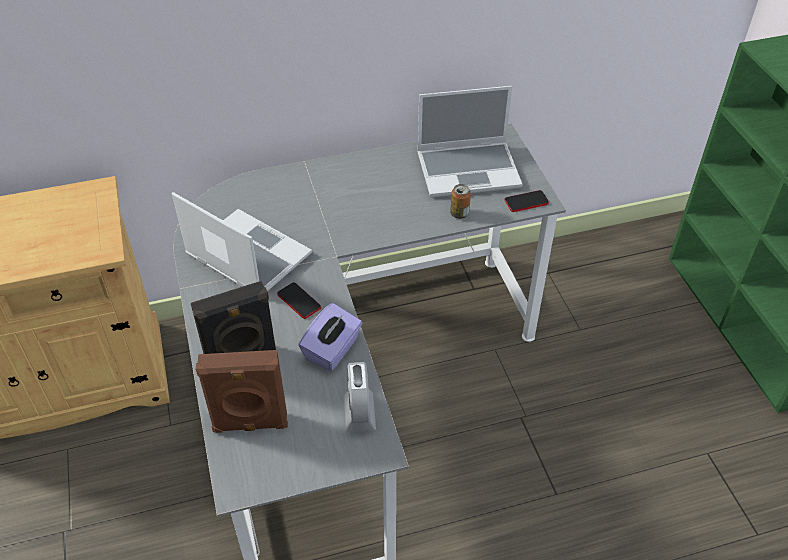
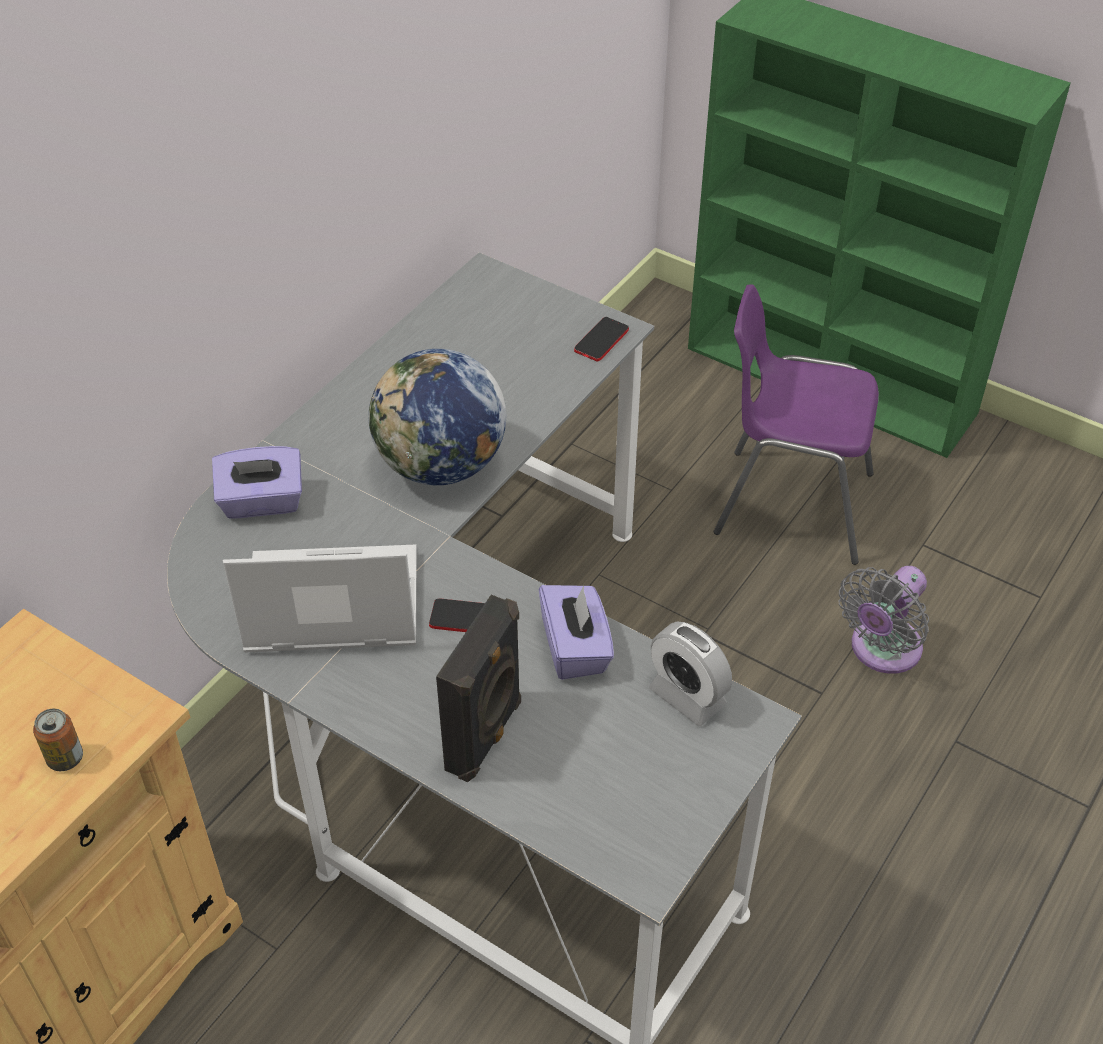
camera: 40 degrees left, 0 degrees up
brown speaker [196,350,288,433] -> none
laptop [417,86,523,197] -> none
can [450,184,471,219] -> can moved to [33,709,83,771]
none -> purple tissue box [212,446,302,518]
none -> globe [369,349,506,485]
none -> purple chair [714,284,879,565]
none -> grey fan [839,566,929,674]

